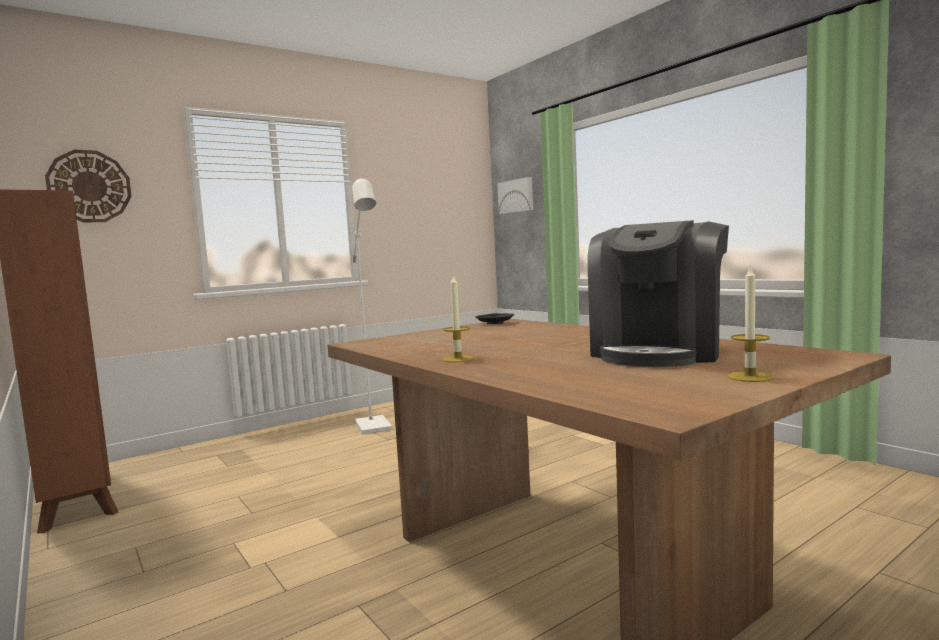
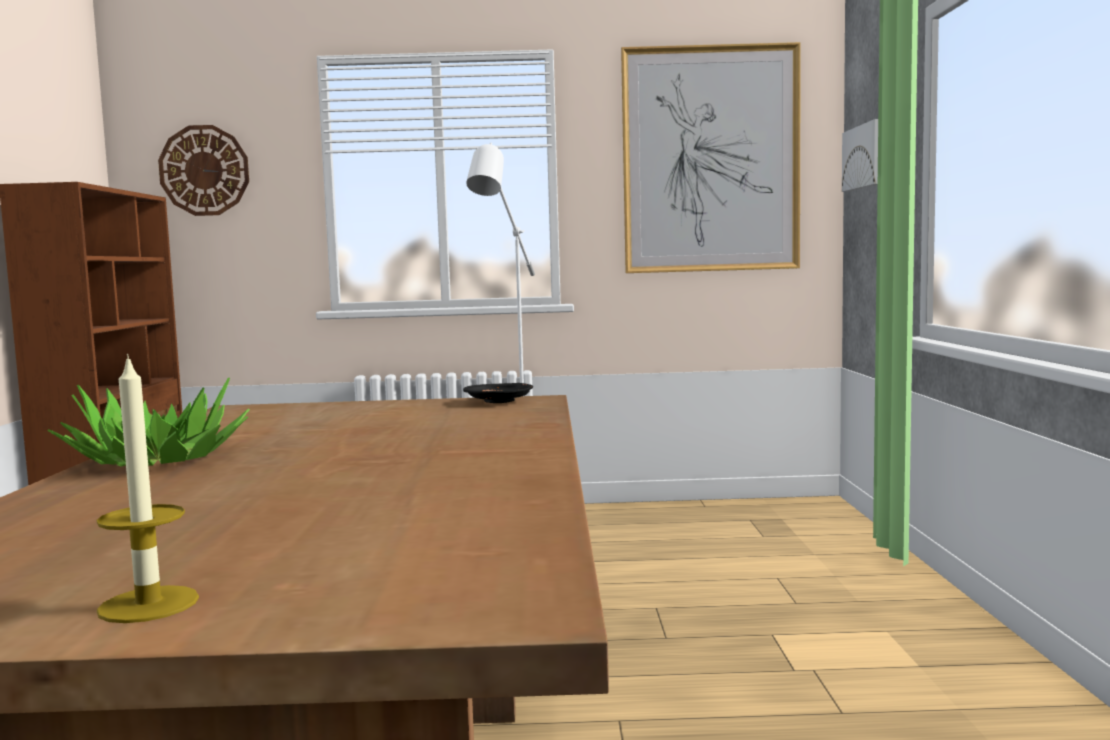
camera: 35 degrees right, 0 degrees up
candle [443,274,474,362] -> potted plant [47,378,250,466]
coffee machine [587,220,729,367] -> none
none -> picture [621,42,801,273]

